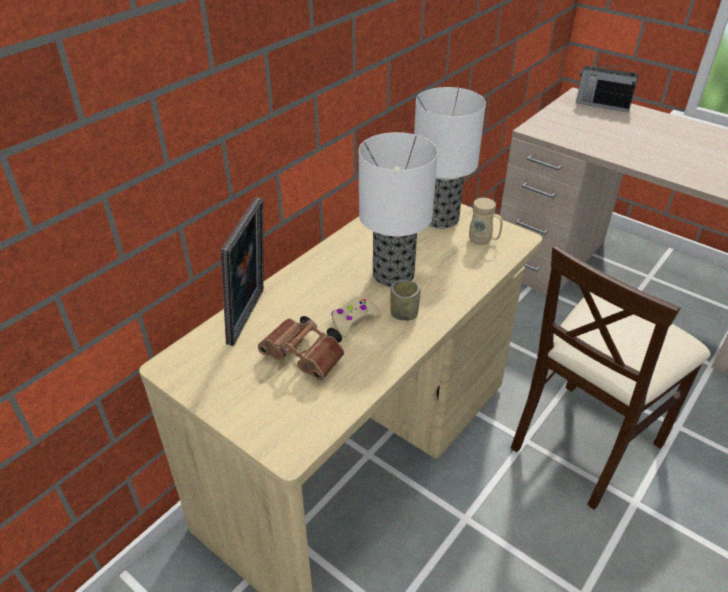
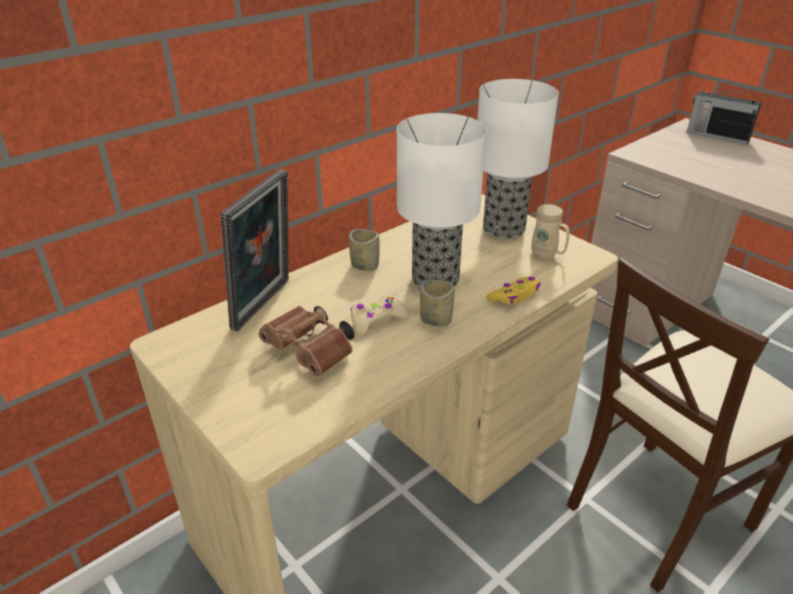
camera: 10 degrees right, 5 degrees down
none -> cup [349,229,380,271]
none -> yellow game controller [486,277,541,304]

